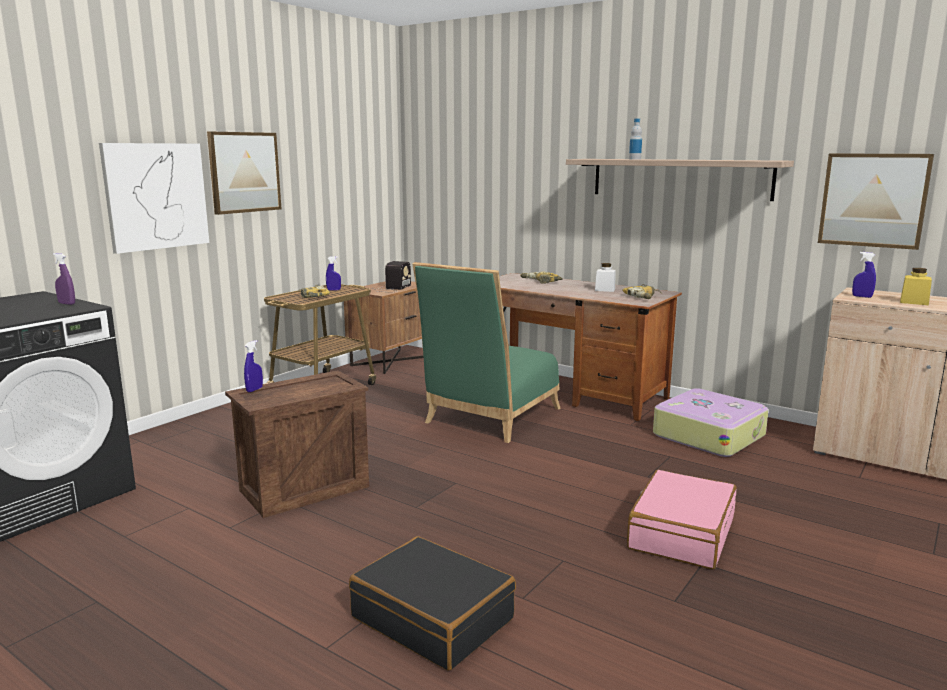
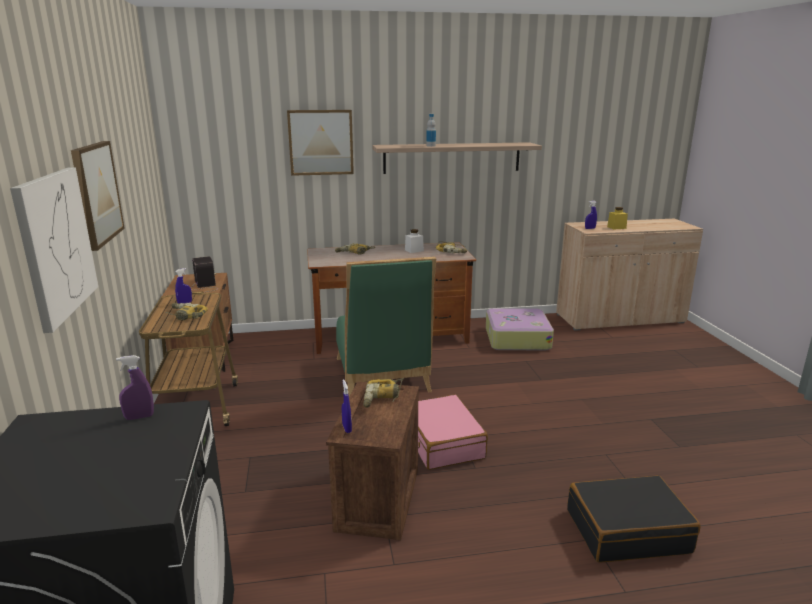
camera: 45 degrees left, 5 degrees up
pink suitcase [627,470,737,569] -> pink suitcase moved to [418,395,488,470]
picture [818,154,934,250] -> picture moved to [287,110,354,176]
none -> power drill [363,378,404,408]

